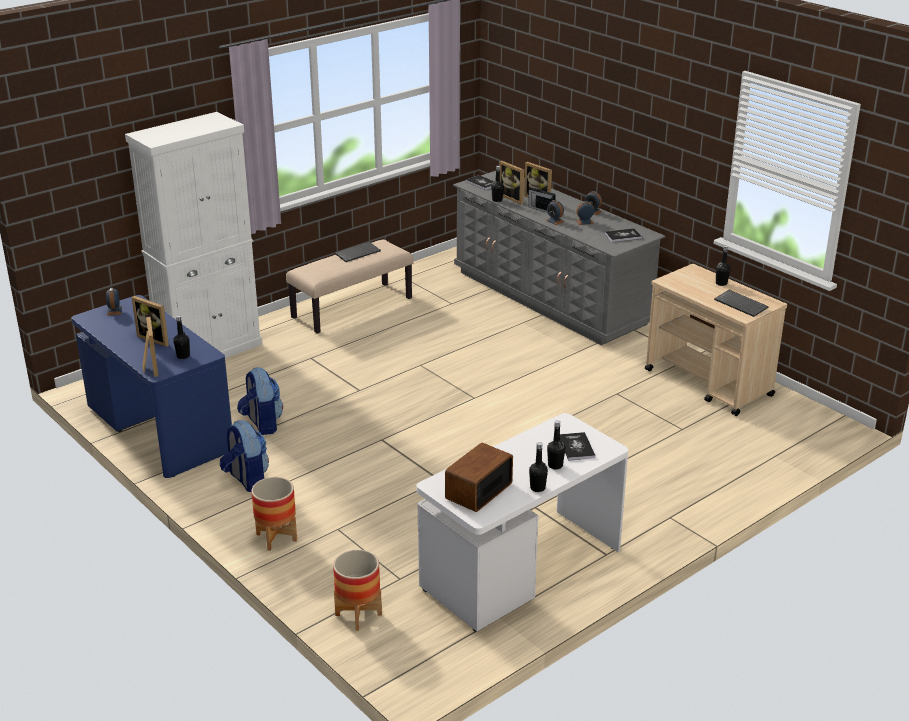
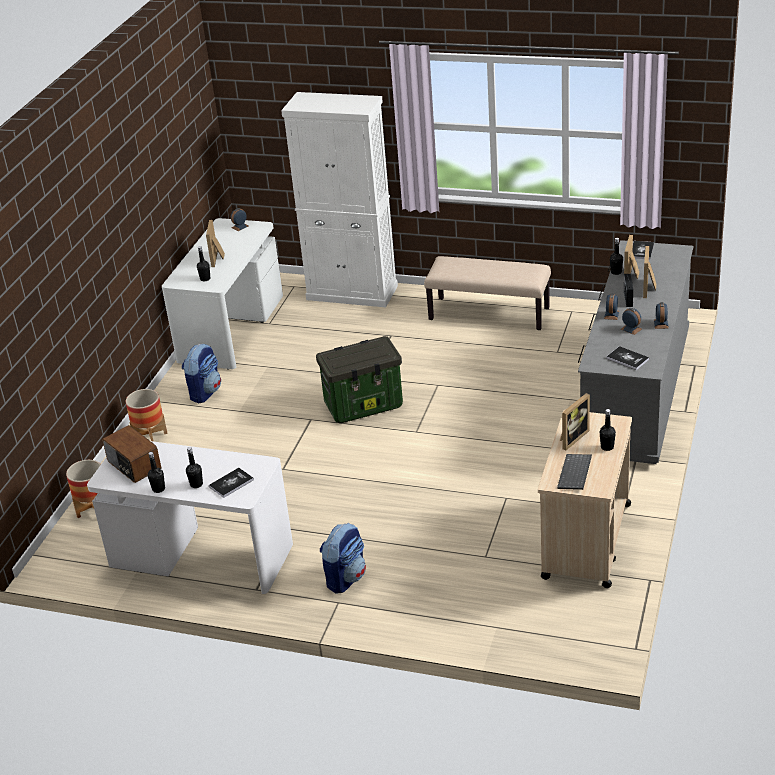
camera: 60 degrees right, 5 degrees up
blue desk [72,295,232,478] -> white desk [162,218,283,370]
picture frame [142,317,158,377] -> picture frame moved to [560,393,590,451]
backpack [237,367,283,435] -> backpack moved to [320,523,366,594]
keyboard [335,242,381,262] -> none
radio [445,443,513,512] -> radio turned 135 degrees counterclockwise [102,425,161,483]
none -> storage box [316,336,403,423]

